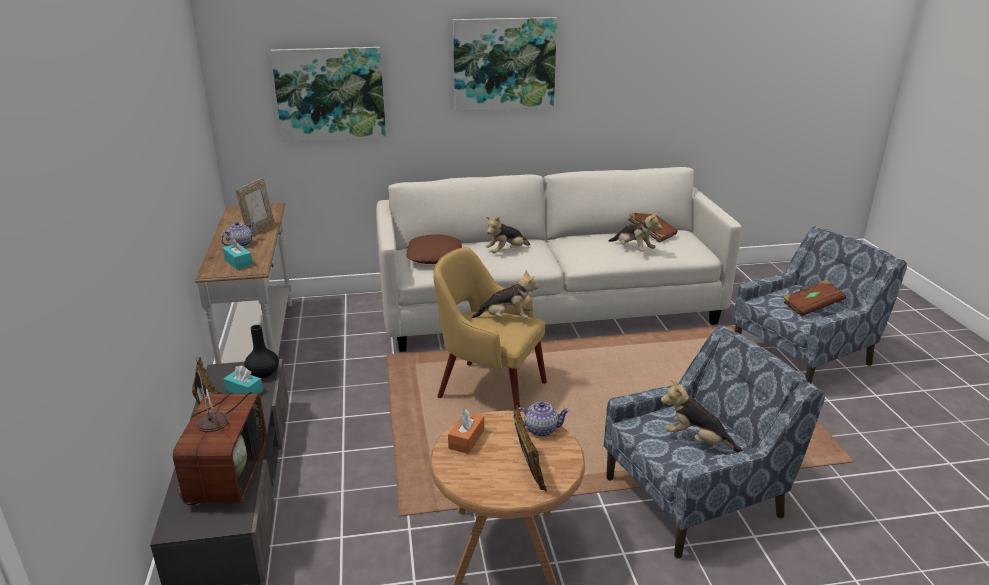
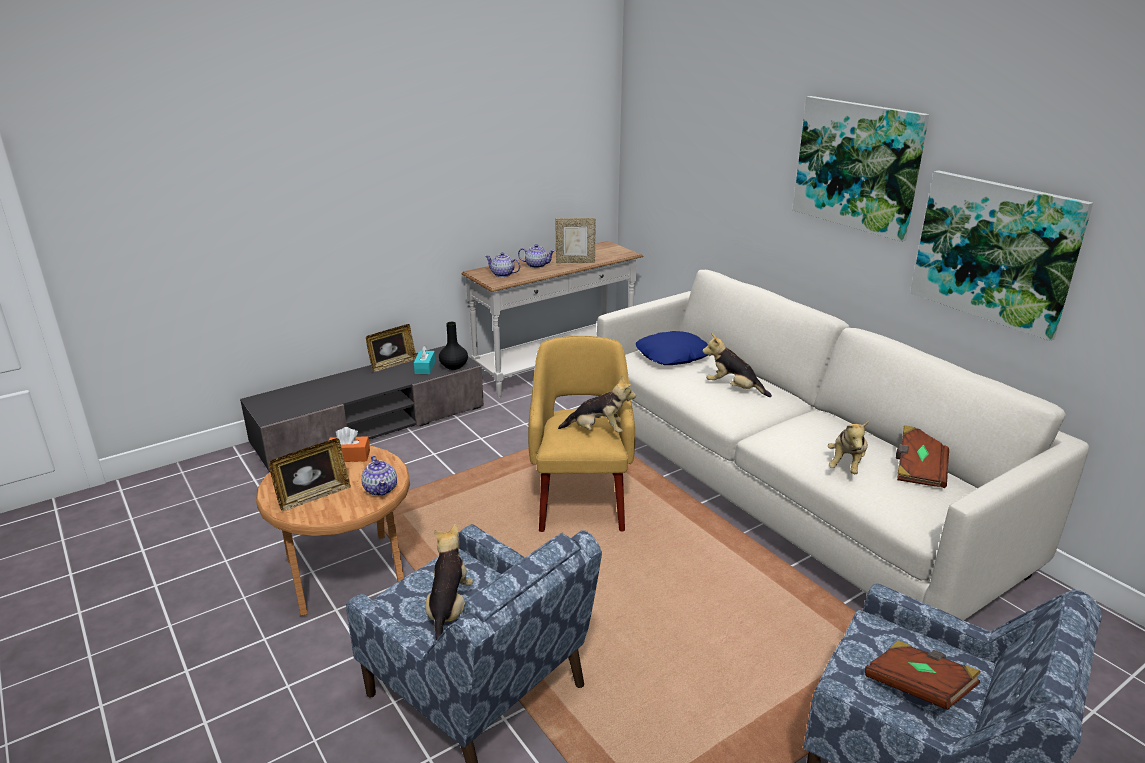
camera: 65 degrees right, 0 degrees up
television [173,357,267,505] -> none
turquoise tissue box [223,238,253,270] -> teapot [485,252,520,277]
picture [270,47,386,142] -> picture moved to [910,170,1093,341]
brown pillow [406,234,462,264] -> blue pillow [636,331,708,365]
plush toy [472,270,539,319] -> plush toy turned 60 degrees counterclockwise [558,376,636,433]

